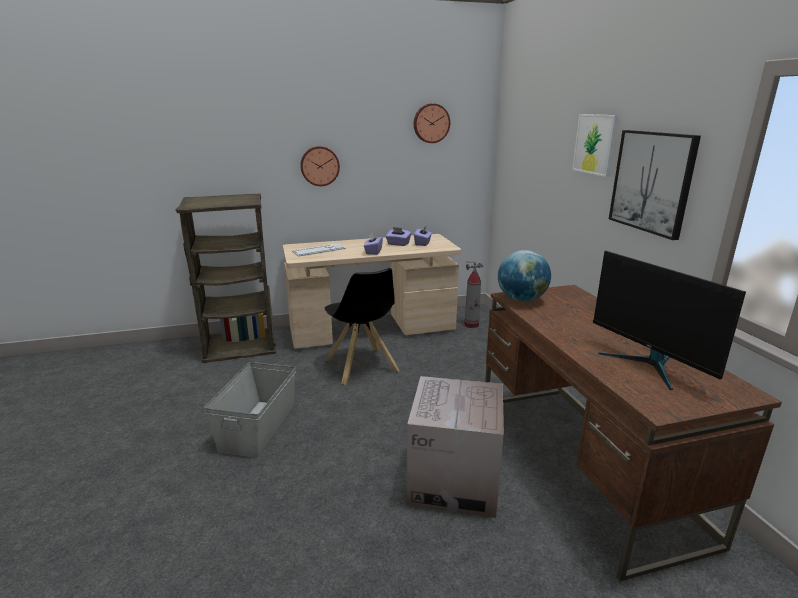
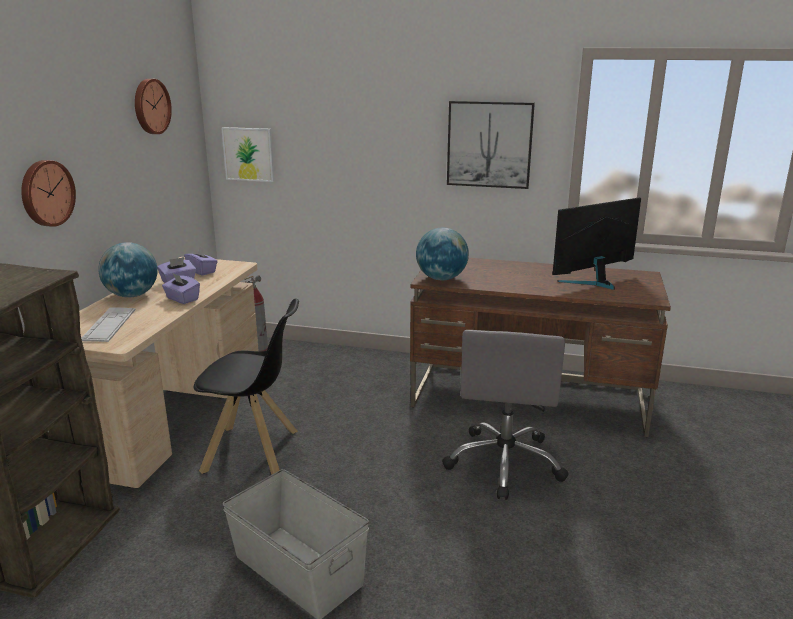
camera: 60 degrees left, 0 degrees up
cardboard box [407,376,504,518] -> grey office chair [442,330,568,500]
picture [572,114,618,177] -> picture moved to [221,127,274,182]
monitor [593,251,746,390] -> monitor turned 150 degrees clockwise [552,197,641,290]
none -> globe [98,242,158,298]

